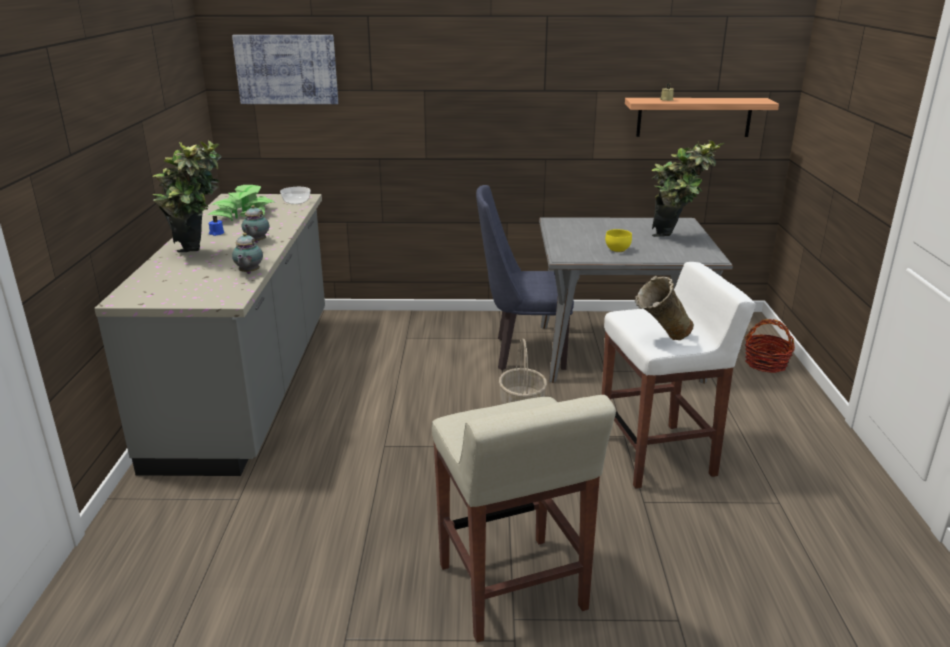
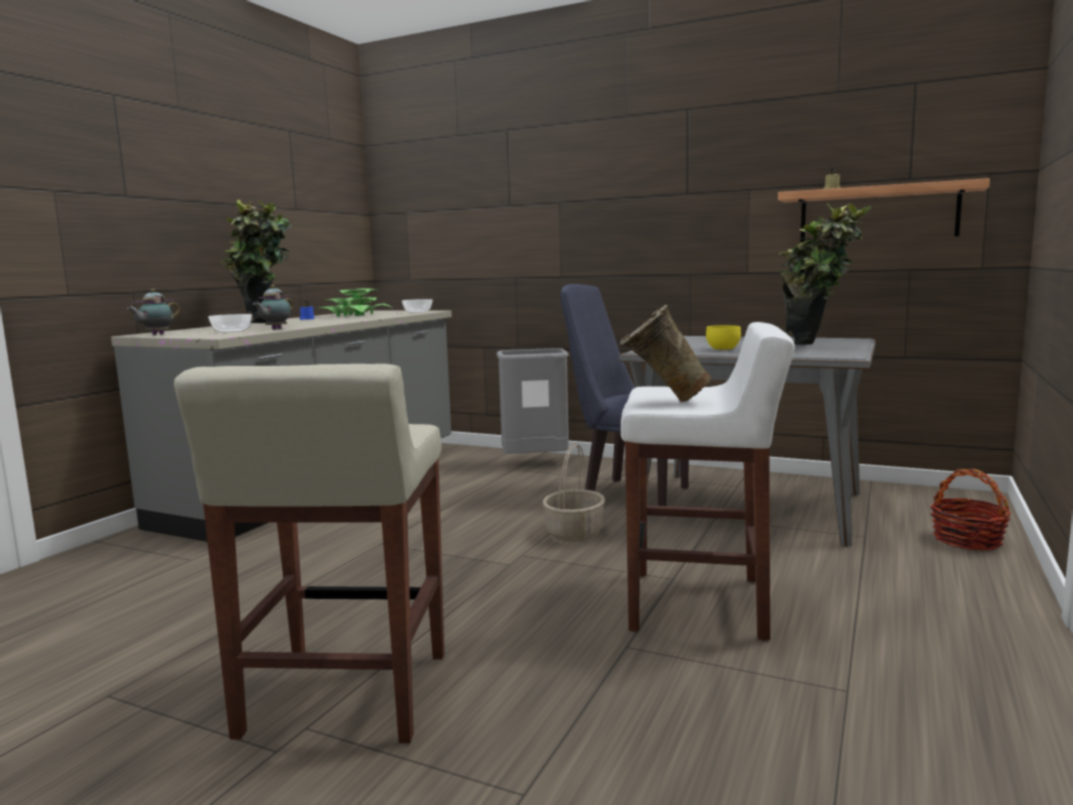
camera: 25 degrees right, 15 degrees down
picture [232,35,338,104] -> none
teapot [242,205,269,243] -> teapot moved to [127,289,180,335]
none -> bowl [208,314,252,332]
none -> grey trash can [496,348,569,454]

